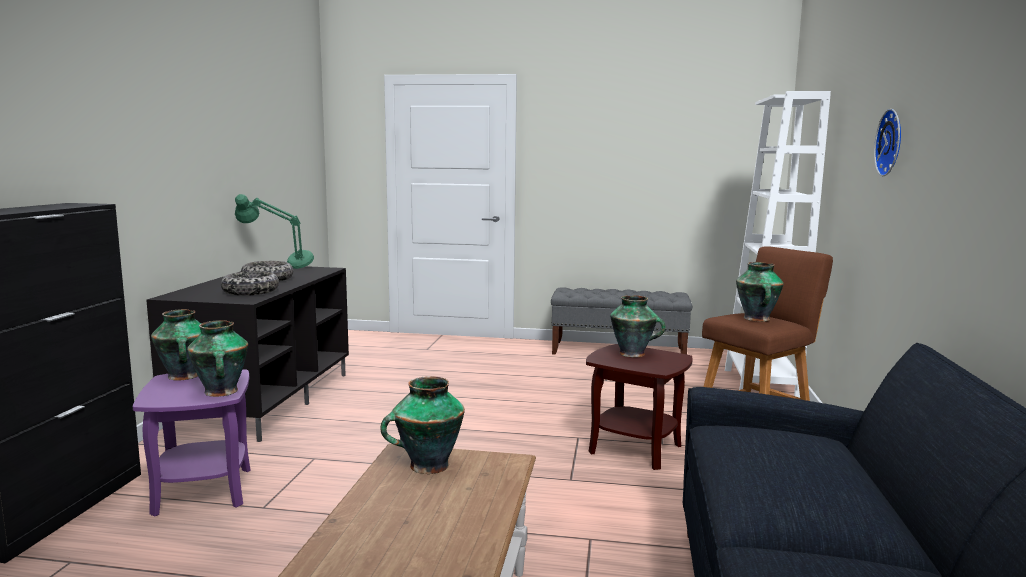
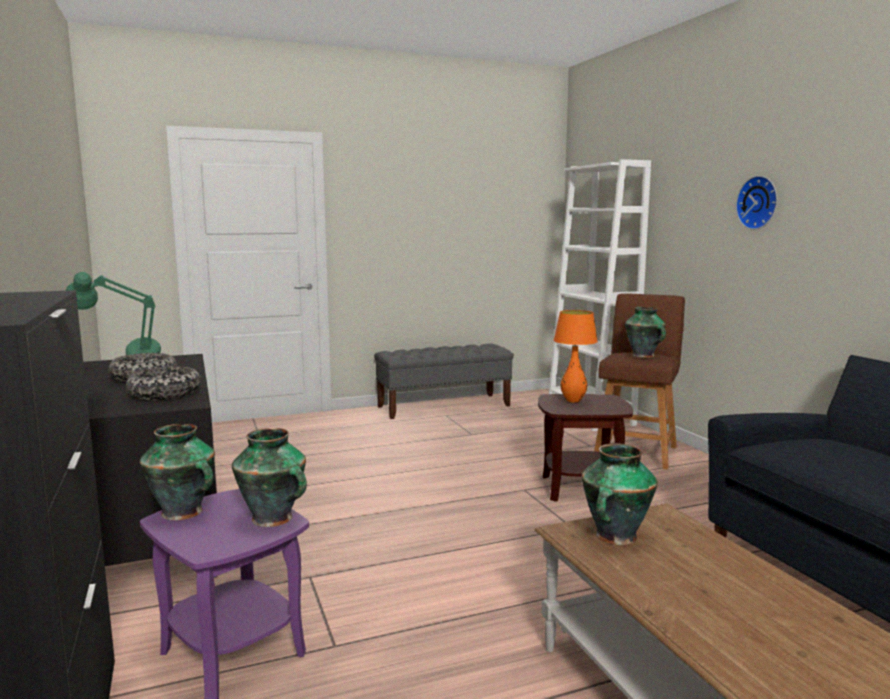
camera: 30 degrees left, 0 degrees up
vase [610,295,666,357] -> orange table lamp [554,310,598,403]

